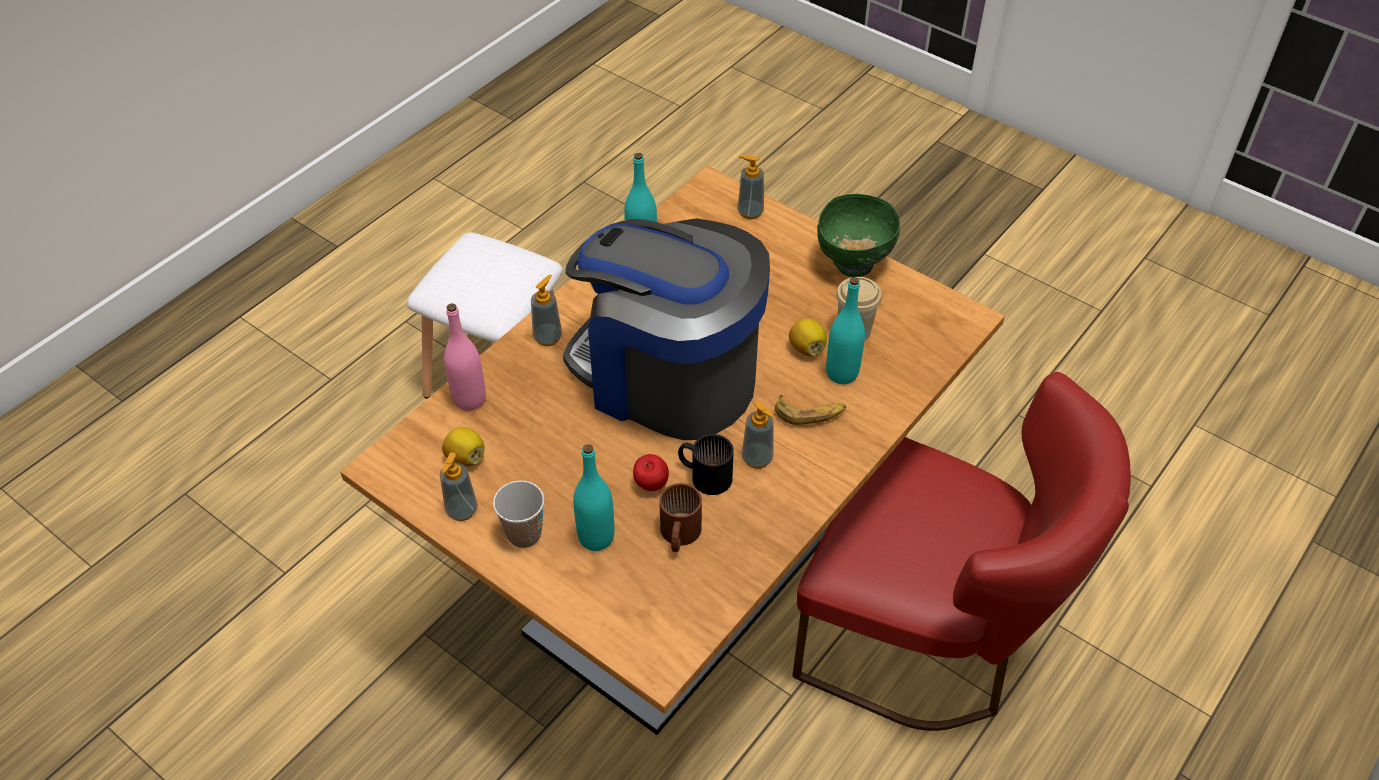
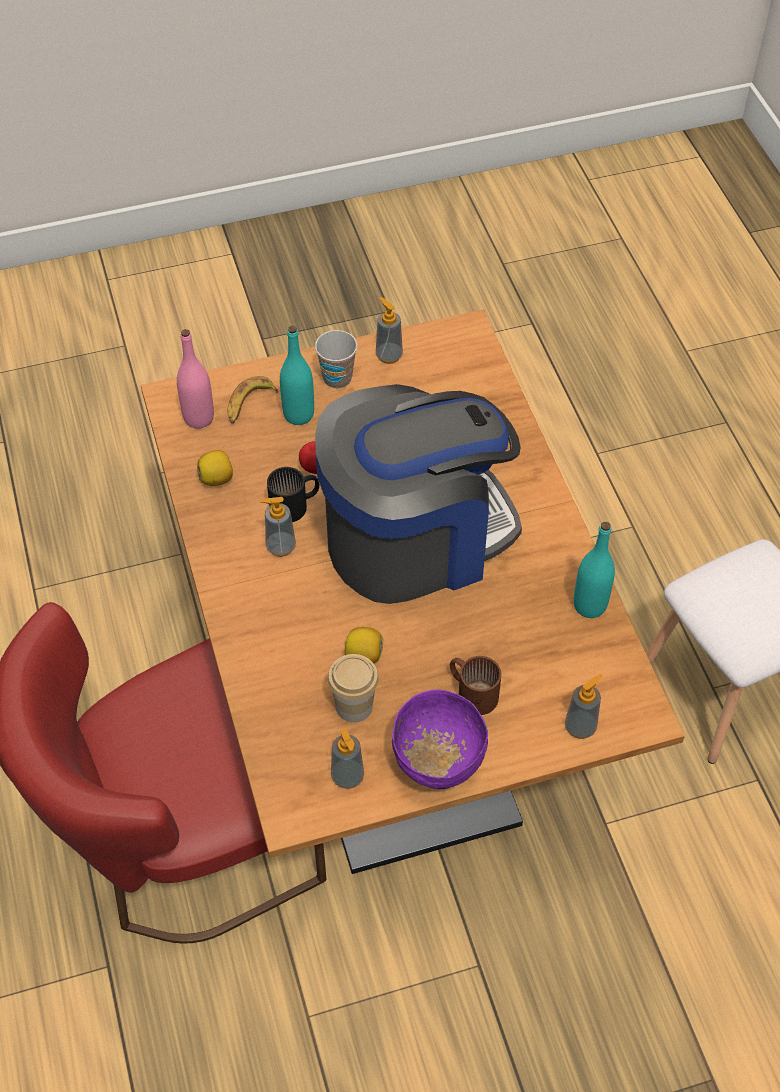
camera: 125 degrees right, 5 degrees up
lemon [442,427,485,466] -> lemon moved to [197,450,233,486]
pink bottle [444,303,486,411] -> pink bottle moved to [177,329,214,429]
soap dispenser [531,275,562,346] -> soap dispenser moved to [331,728,364,789]
brown mug [659,483,702,552] -> brown mug moved to [450,656,501,715]
banana [775,395,846,425] -> banana moved to [228,377,278,424]
green bowl [817,194,900,277] -> purple bowl [392,689,488,789]
turquoise bottle [826,277,865,384] -> none

